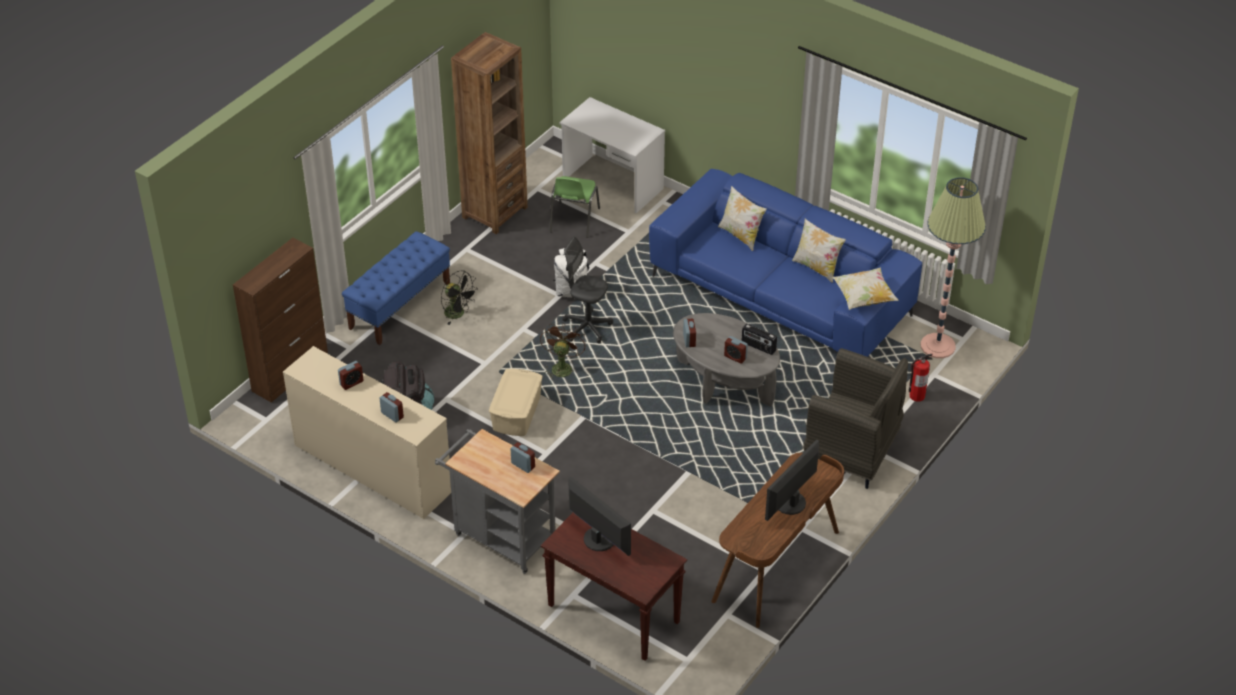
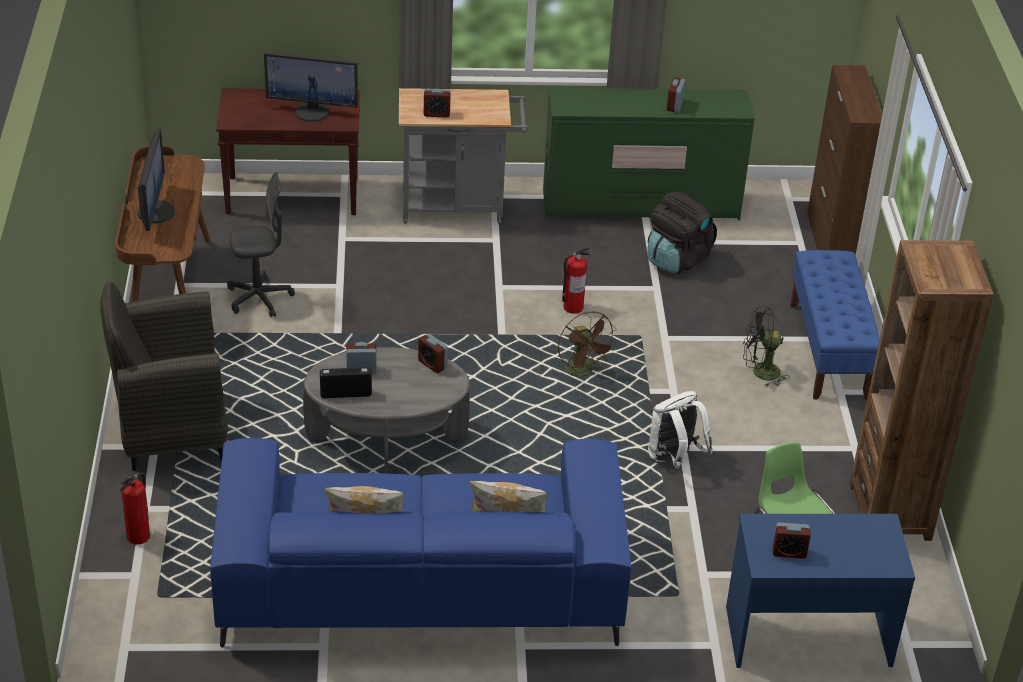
camera: 140 degrees right, 5 degrees down
beige dresser [283,346,451,519] -> green dresser [543,88,755,221]
alarm clock [379,392,404,423] -> alarm clock moved to [772,522,811,559]
beige storage box [489,369,543,436] -> fire extinguisher [562,247,590,314]
white desk [559,97,665,213] -> blue desk [726,514,915,668]
grey office chair [563,237,613,343] -> grey office chair moved to [227,172,295,317]
pillow [832,268,899,310] -> none
floor lamp [920,177,986,358] -> none

